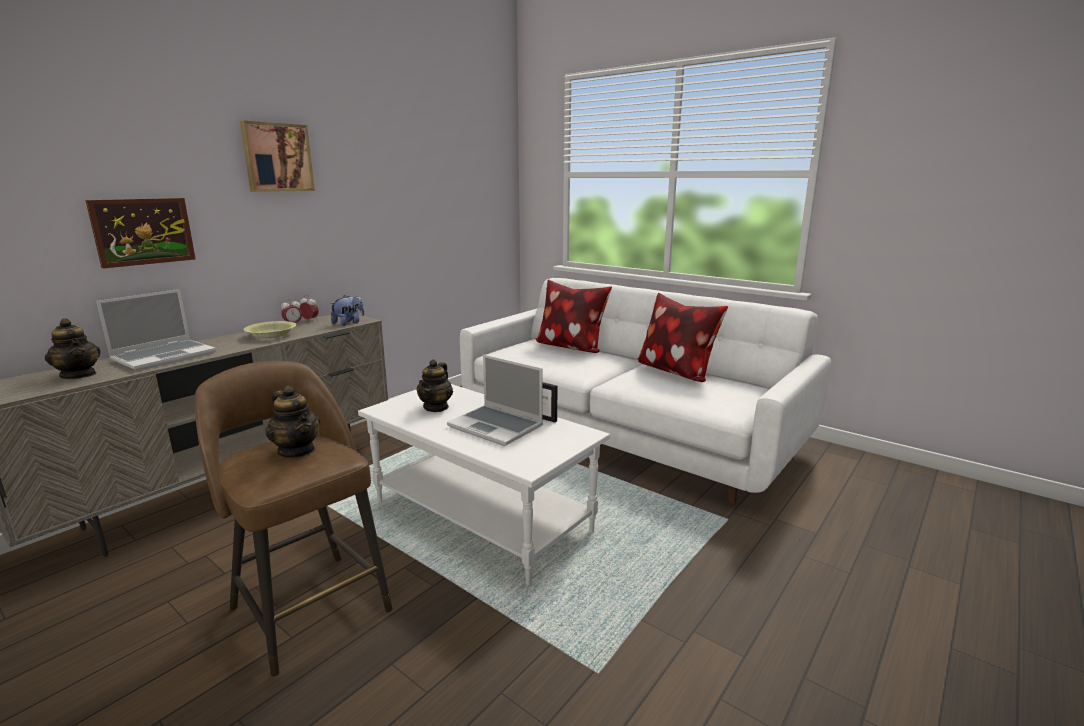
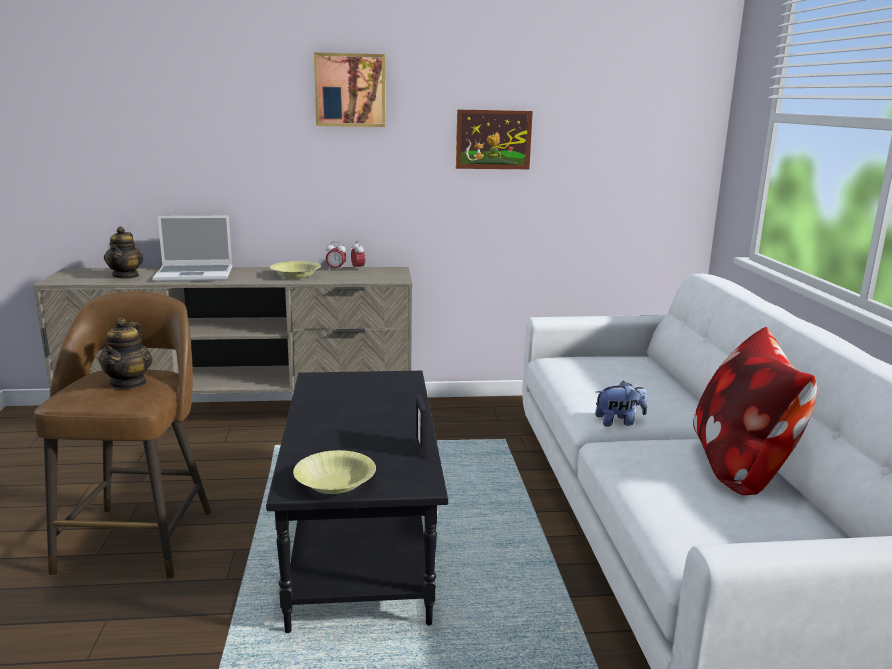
camera: 45 degrees right, 0 degrees up
picture [86,198,196,269] -> picture moved to [456,109,533,169]
plush toy [330,295,364,326] -> plush toy moved to [595,381,647,427]
white coffee table [358,384,610,585] -> black coffee table [266,371,448,633]
teapot [416,359,453,412] -> none
laptop [447,355,543,446] -> none
pillow [535,279,612,353] -> none
none -> yellow bowl [293,450,376,494]

